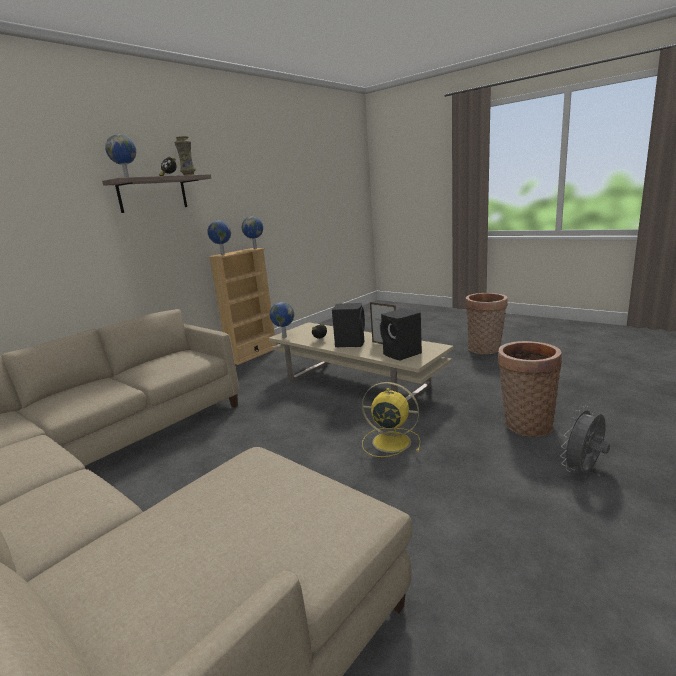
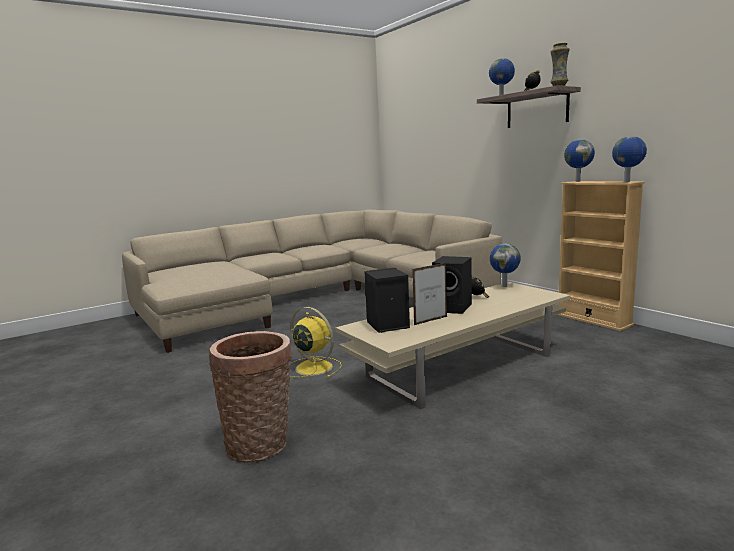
camera: 105 degrees right, 5 degrees down
yellow fan [362,382,420,457] -> yellow fan turned 90 degrees counterclockwise [290,307,342,378]
basket [465,293,508,354] -> none
grey fan [560,406,610,473] -> none

